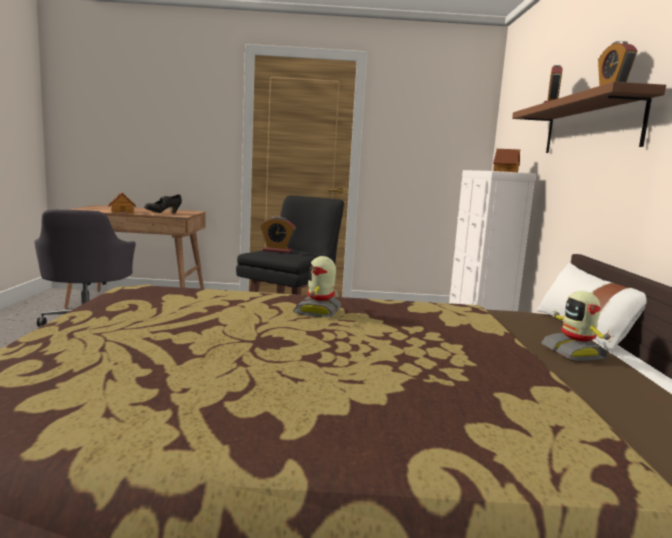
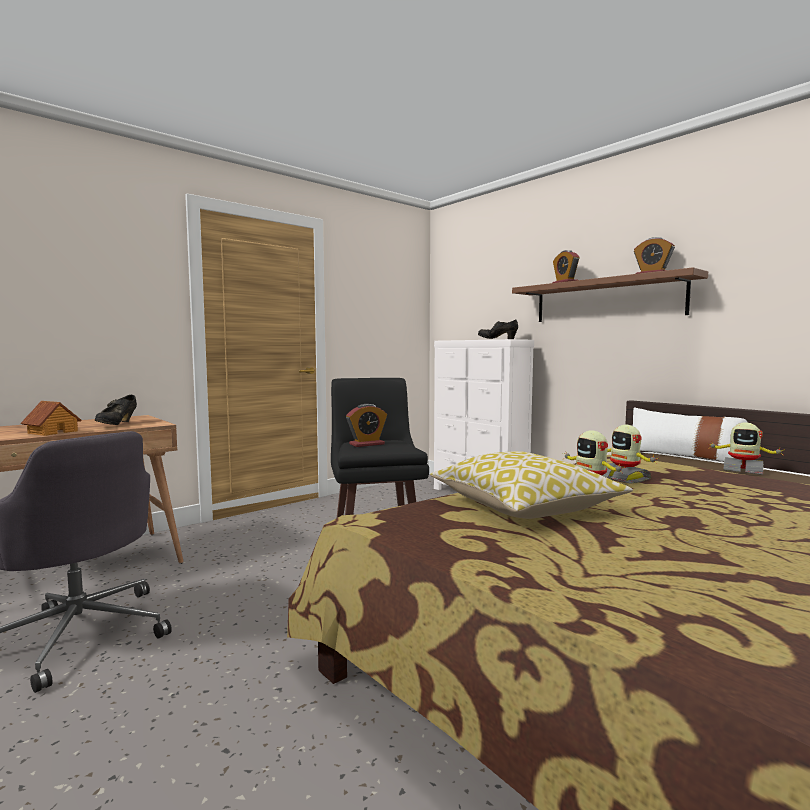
camera: 40 degrees left, 5 degrees down
toy house [493,149,521,172] -> black shoe [478,319,518,339]
none -> pillow [430,451,633,519]
none -> toy robot [602,425,658,484]

